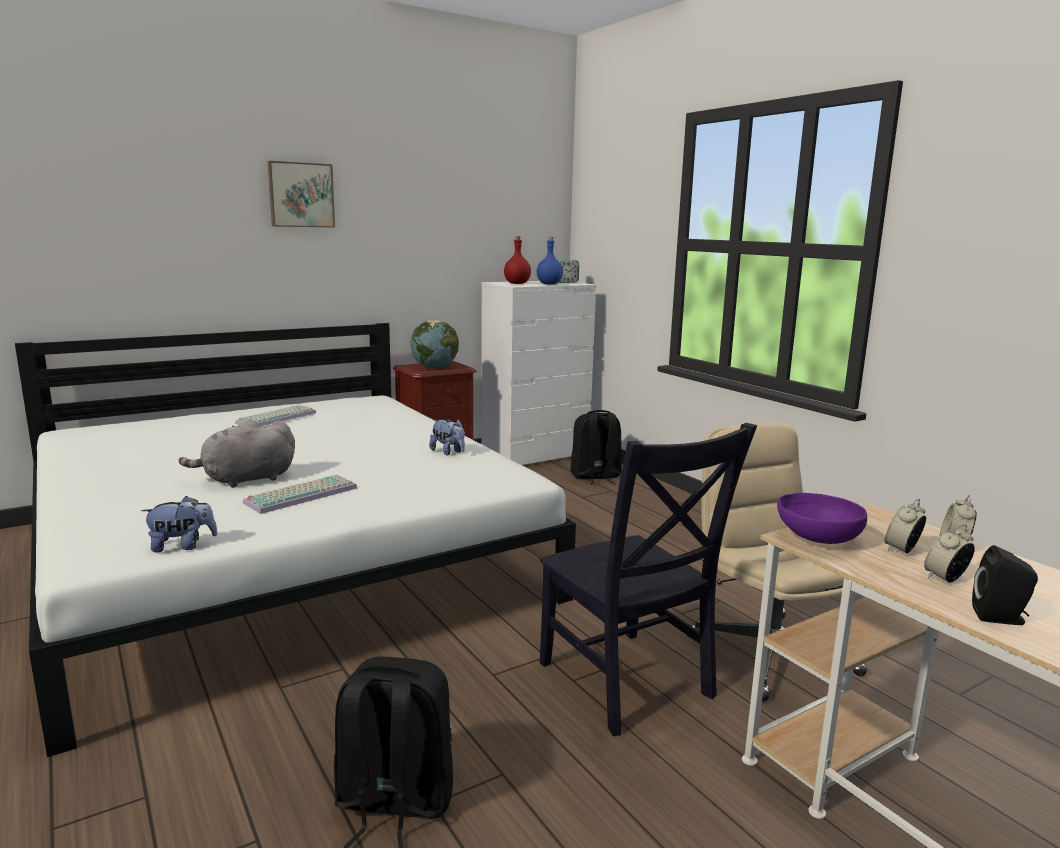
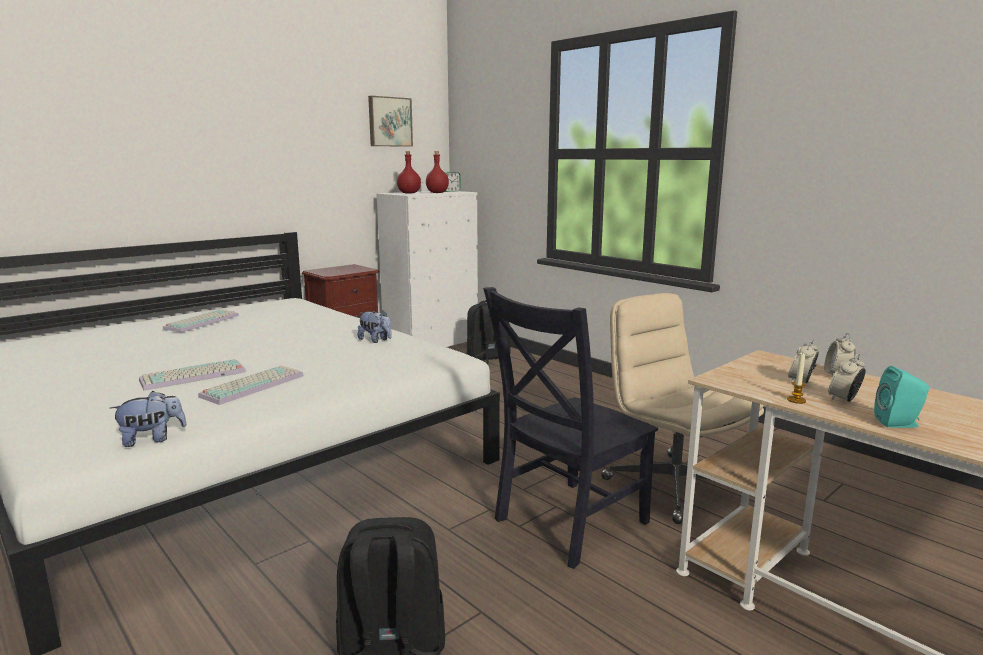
camera: 10 degrees left, 0 degrees up
grey plush toy [179,419,295,488] -> keyboard [139,359,246,390]
picture [267,161,335,228] -> picture moved to [368,96,413,147]
globe [410,320,459,369] -> none
blue bottle [537,237,563,285] -> red bottle [426,151,449,193]
black chair [540,423,757,736] -> black chair turned 90 degrees clockwise [483,287,658,569]
purple bowl [777,493,867,544] -> none
black speaker [972,545,1038,625] -> turquoise speaker [874,366,929,428]
none -> candle [787,353,806,404]

